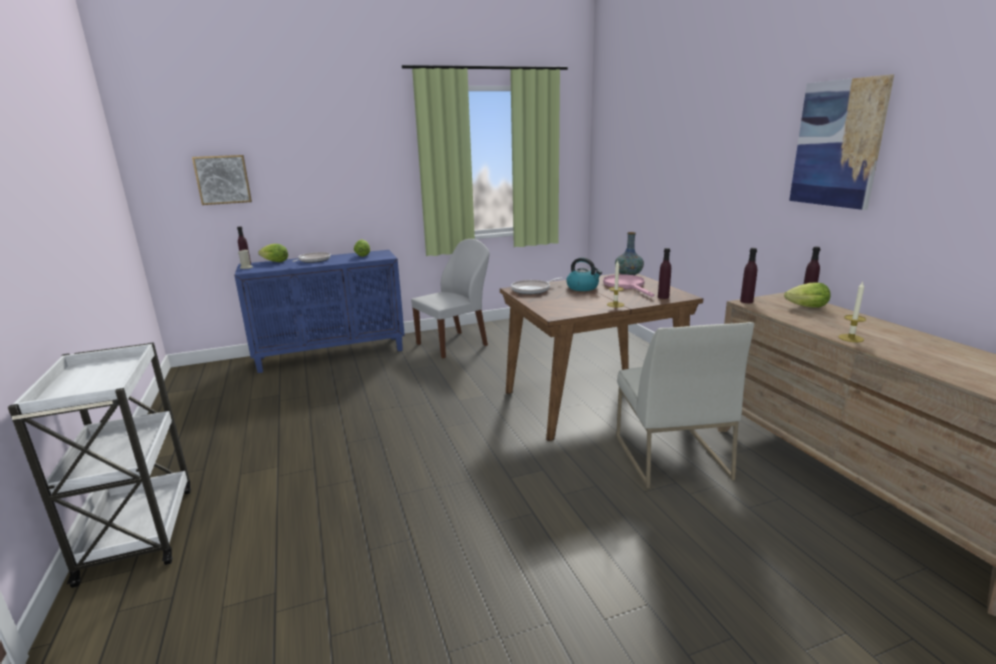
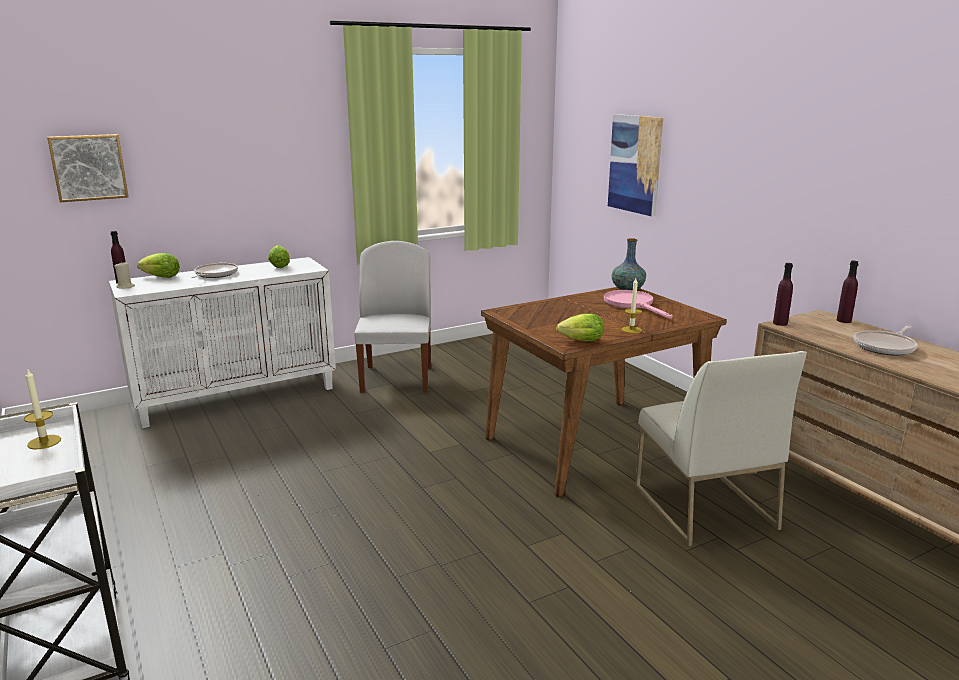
camera: 10 degrees left, 0 degrees up
blue cabinet [234,250,405,373] -> white cabinet [109,257,336,428]
white chair [411,239,490,358] -> white chair turned 45 degrees counterclockwise [354,241,431,393]
frying pan [511,277,562,294] -> frying pan moved to [854,326,918,355]
kettle [566,257,602,291] -> none
purple bottle [658,248,671,299] -> none
lettuce [784,283,830,308] -> lettuce moved to [556,313,604,341]
picture [789,74,894,210] -> picture moved to [608,114,663,217]
candle [838,282,866,342] -> candle moved to [24,370,61,449]

